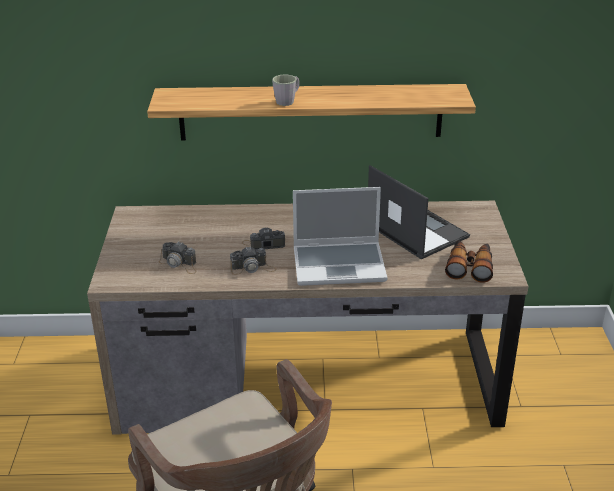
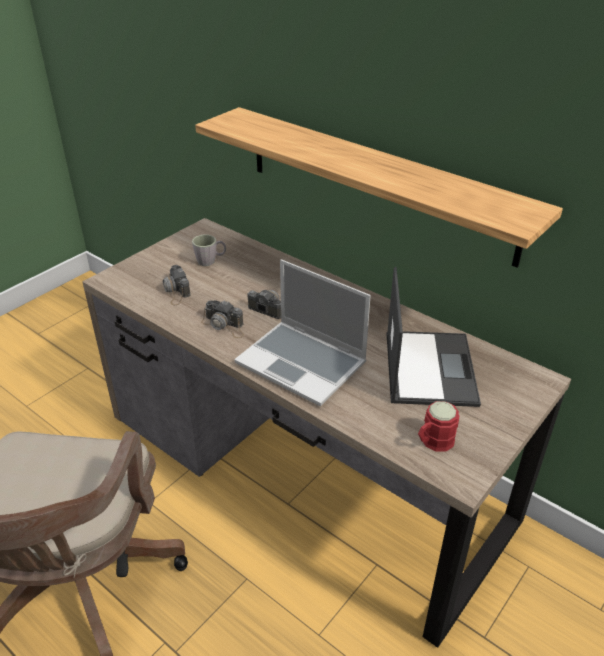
camera: 40 degrees right, 5 degrees up
grey mug [272,74,300,106] -> grey mug moved to [192,235,226,266]
binoculars [445,240,493,283] -> red mug [418,401,459,452]

